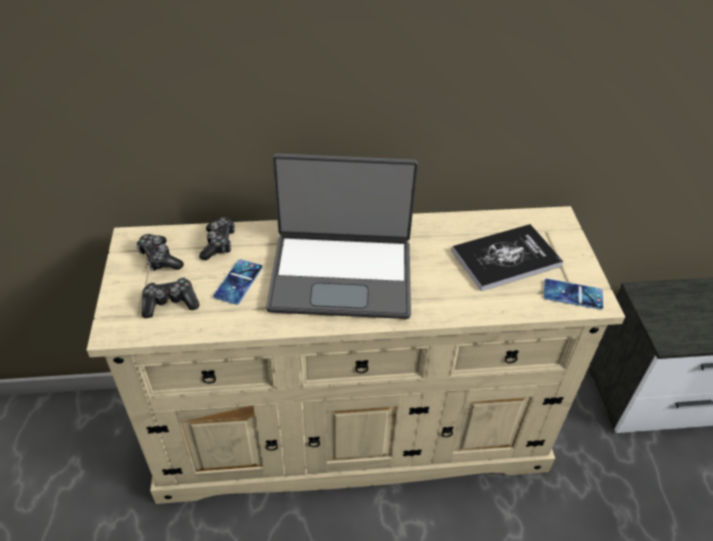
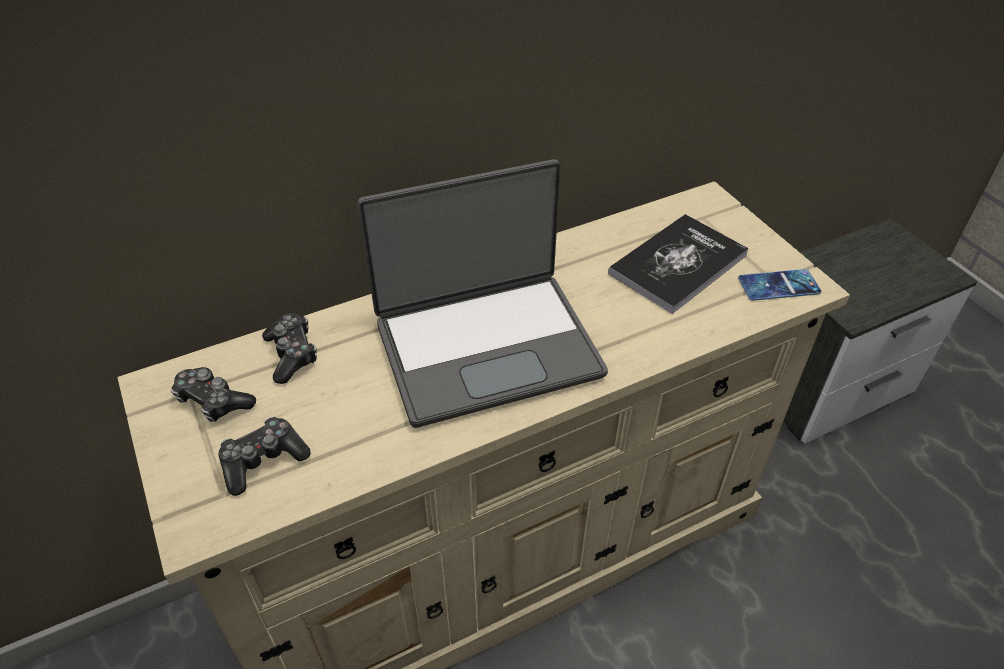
camera: 20 degrees left, 0 degrees up
phone [213,259,263,305] -> none

